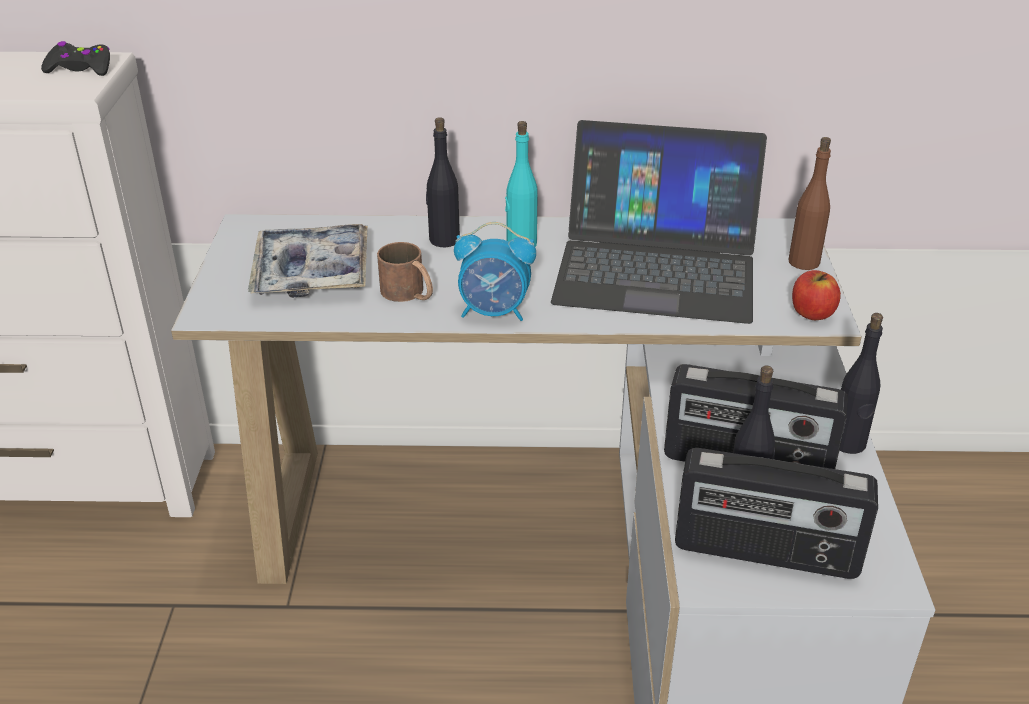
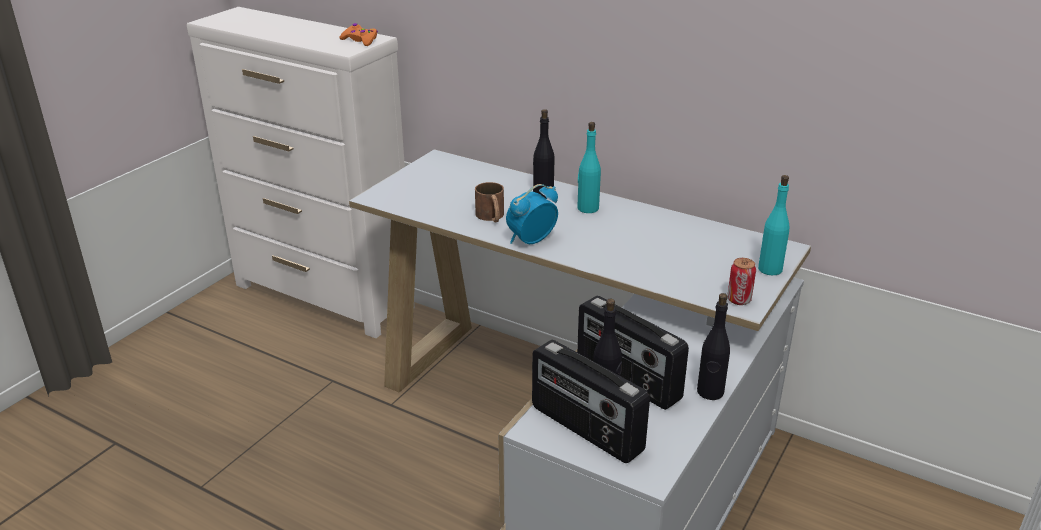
camera: 30 degrees right, 5 degrees down
black game controller [41,41,110,76] -> orange game controller [339,23,378,46]
tray [248,224,368,298] -> none
alarm clock [454,222,536,321] -> alarm clock turned 105 degrees clockwise [506,184,558,244]
laptop [551,120,767,324] -> none
brown bottle [789,137,831,270] -> turquoise bottle [758,175,789,275]
apple [792,270,841,320] -> can [727,258,756,305]

